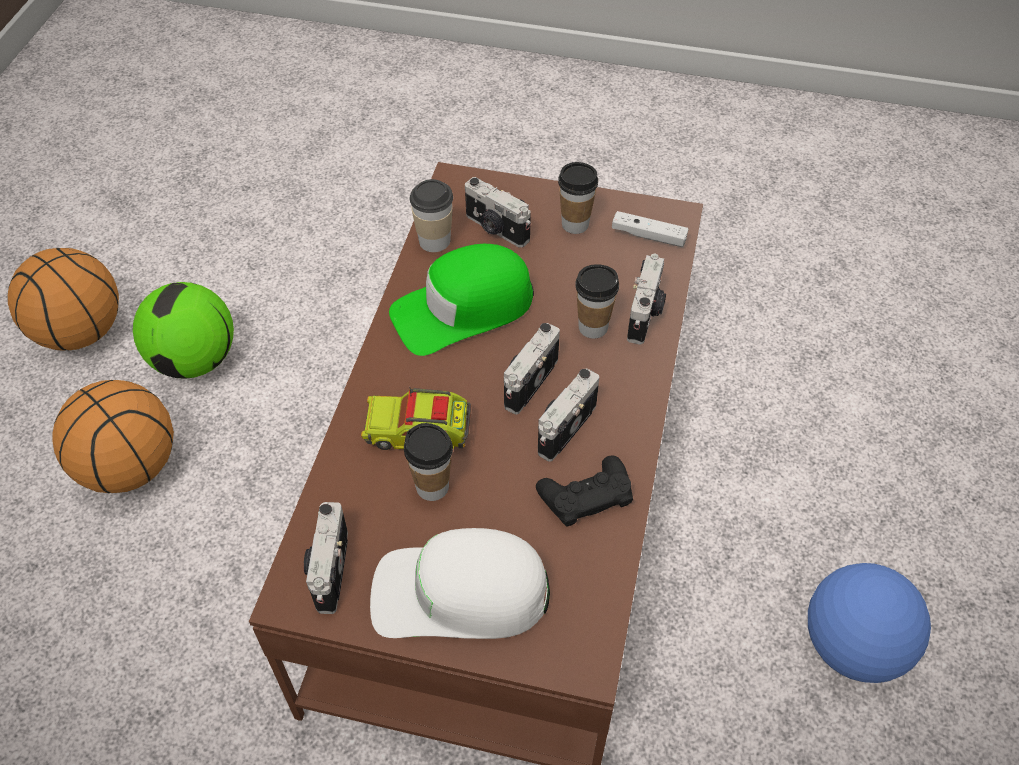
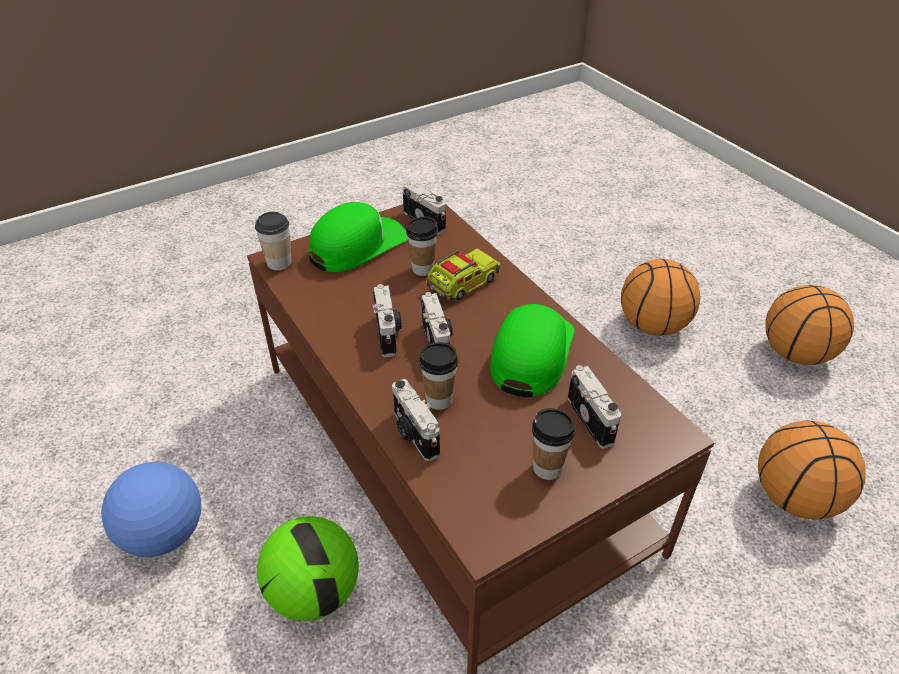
camera: 135 degrees right, 10 degrees down
football [133,282,234,379] -> football moved to [257,516,359,621]
white cap [370,528,550,639] -> green cap [309,202,408,272]
cup [410,179,453,252] -> cup moved to [255,212,292,271]
camera [465,177,531,247] -> camera turned 75 degrees clockwise [568,365,621,449]
black game controller [536,455,633,527] -> none
white game controller [612,211,689,247] -> none
none -> basketball [758,420,866,519]

